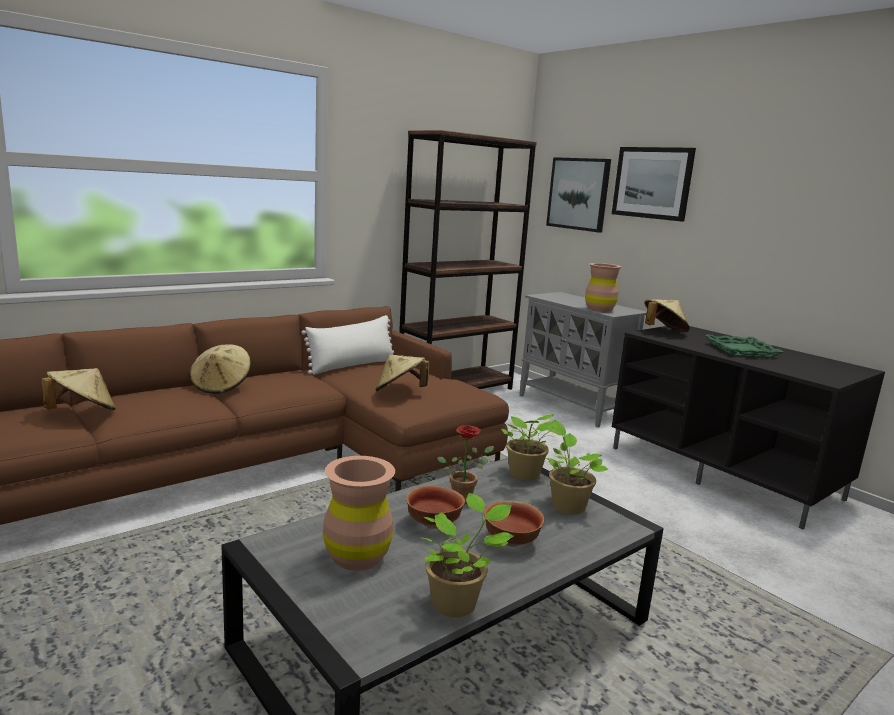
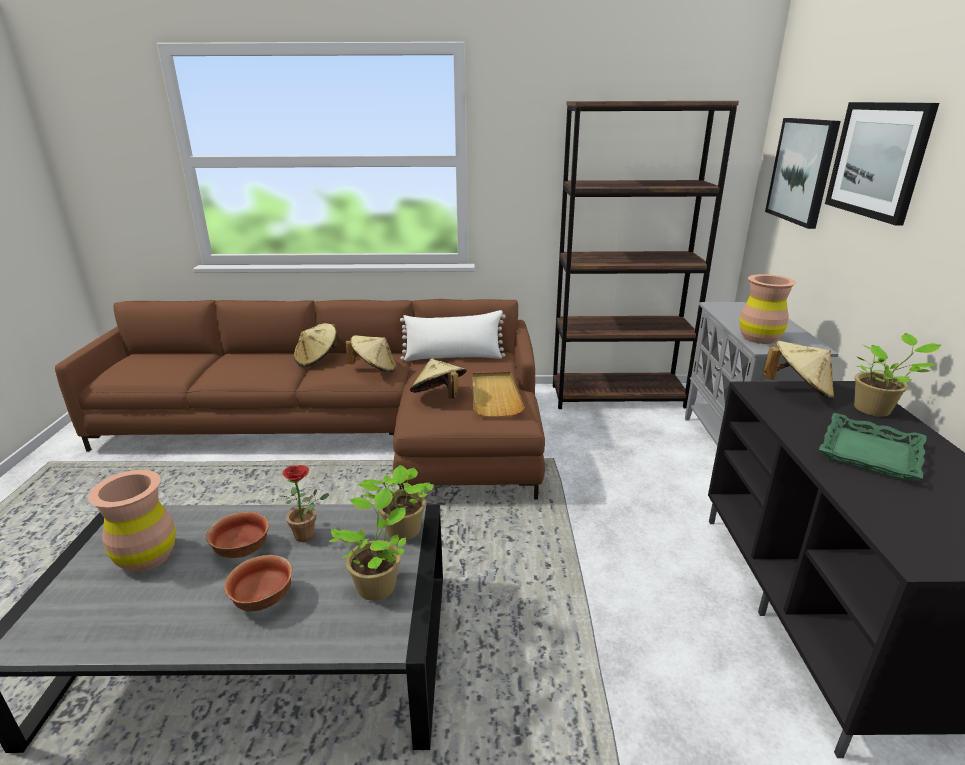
camera: 40 degrees right, 10 degrees up
beige hat [41,368,116,410] -> beige hat moved to [346,335,397,372]
potted plant [422,493,514,617] -> potted plant moved to [854,333,941,416]
none -> beige tray [472,372,525,417]

